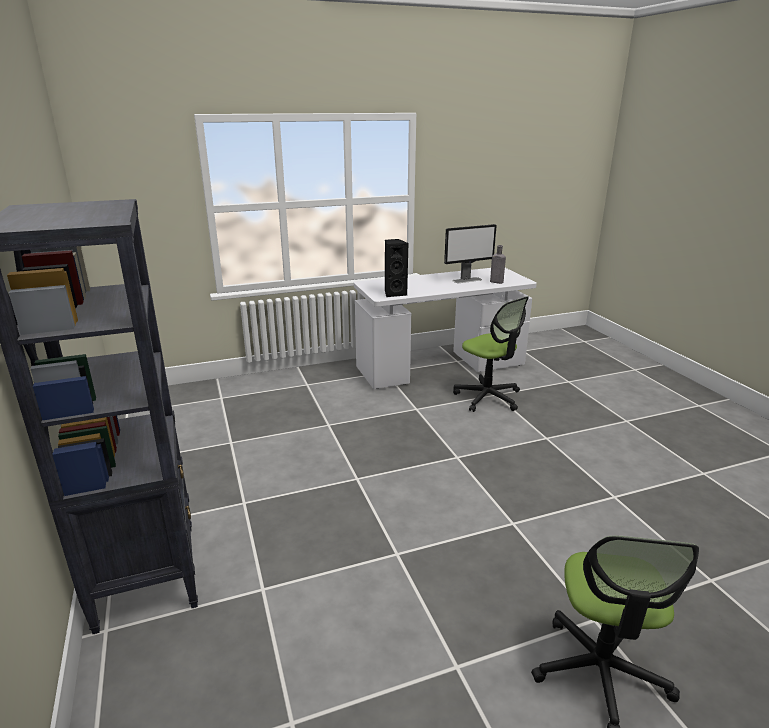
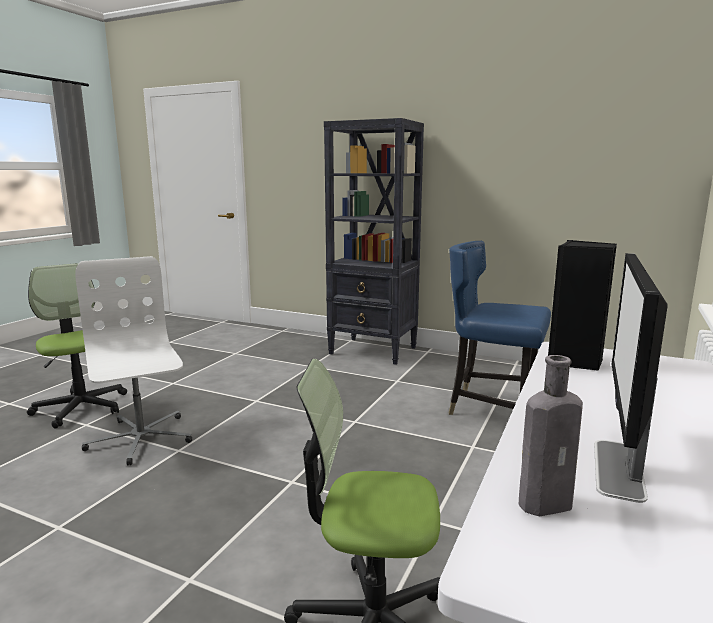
camera: 135 degrees right, 10 degrees down
none -> white office chair [75,256,192,465]
none -> blue chair [449,241,551,415]

